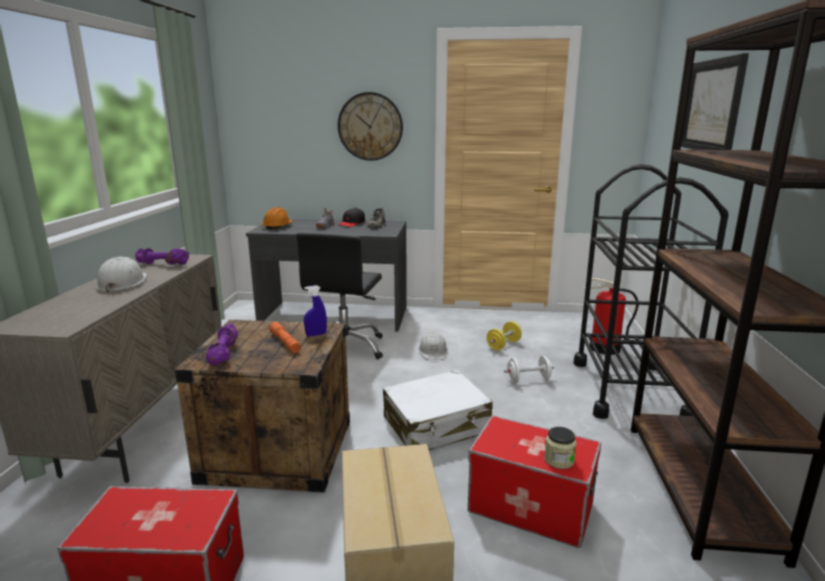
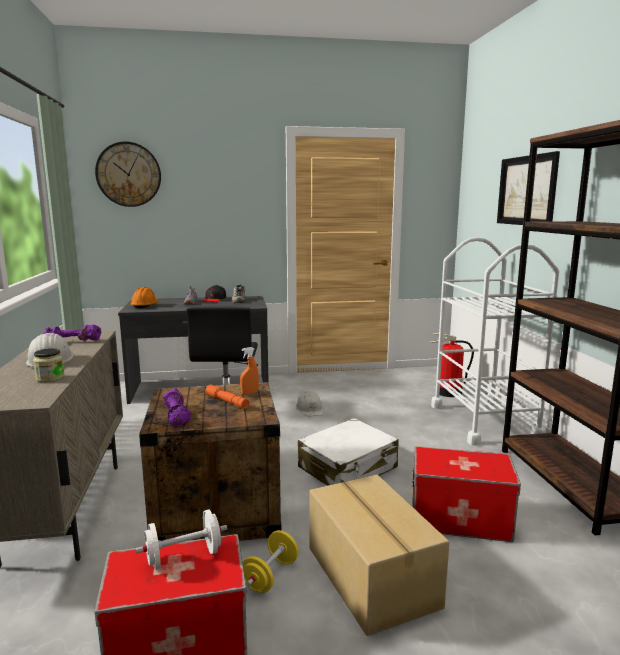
camera: 15 degrees left, 5 degrees down
blue spray bottle [304,285,327,337] -> orange spray bottle [240,347,259,395]
wall clock [338,92,403,161] -> wall clock moved to [95,141,161,207]
yellow dumbbell [487,321,522,350] -> yellow dumbbell moved to [242,530,299,593]
white dumbbell [504,356,554,383] -> white dumbbell moved to [135,509,227,570]
jar [544,427,576,469] -> jar moved to [33,348,65,382]
black cart [573,164,728,419] -> white cart [431,237,559,446]

